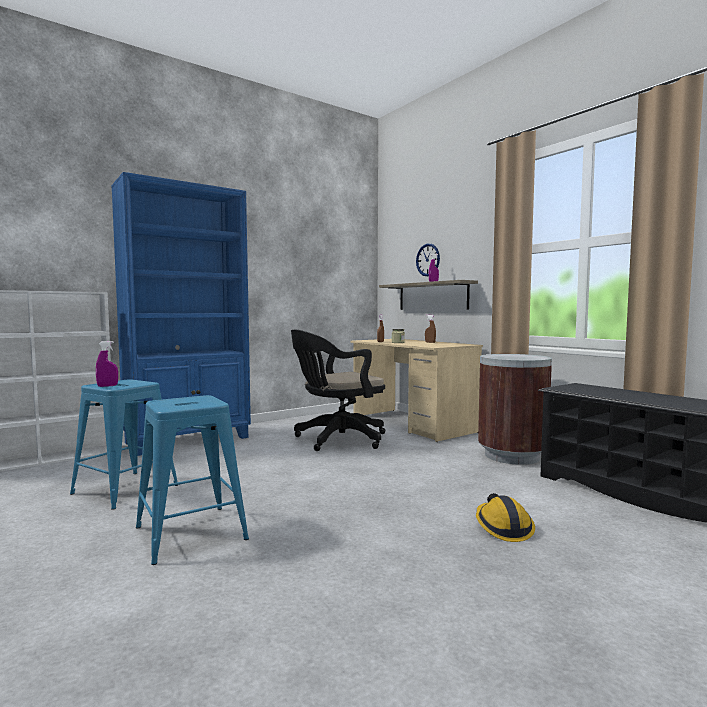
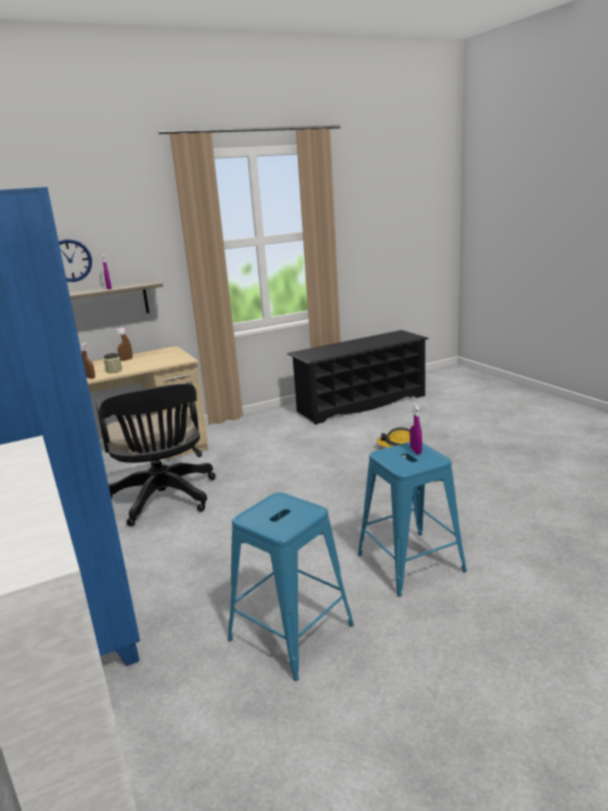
camera: 80 degrees left, 15 degrees up
purple spray bottle [96,341,118,387] -> purple spray bottle moved to [410,402,422,454]
brown trash can [478,354,552,465] -> none

